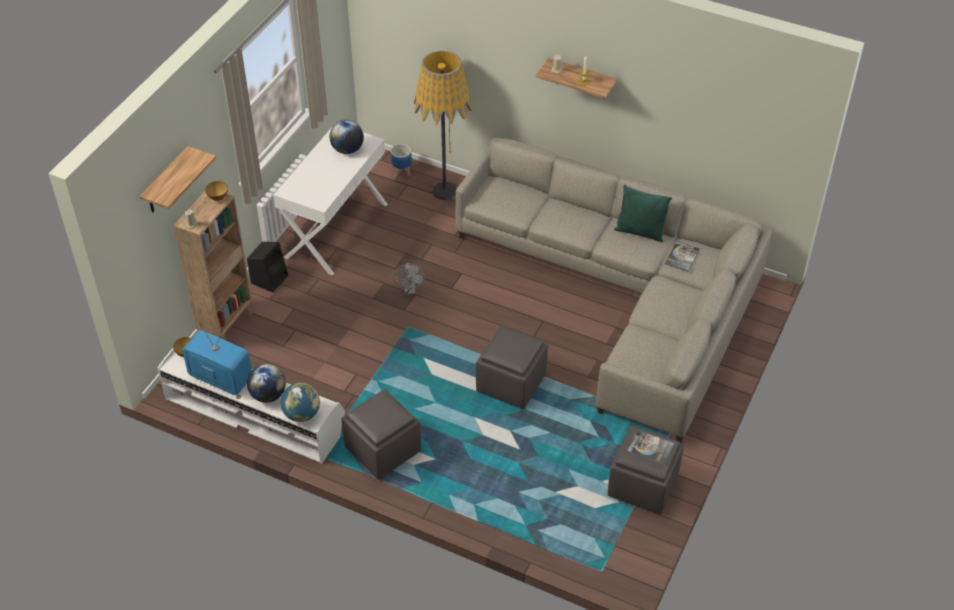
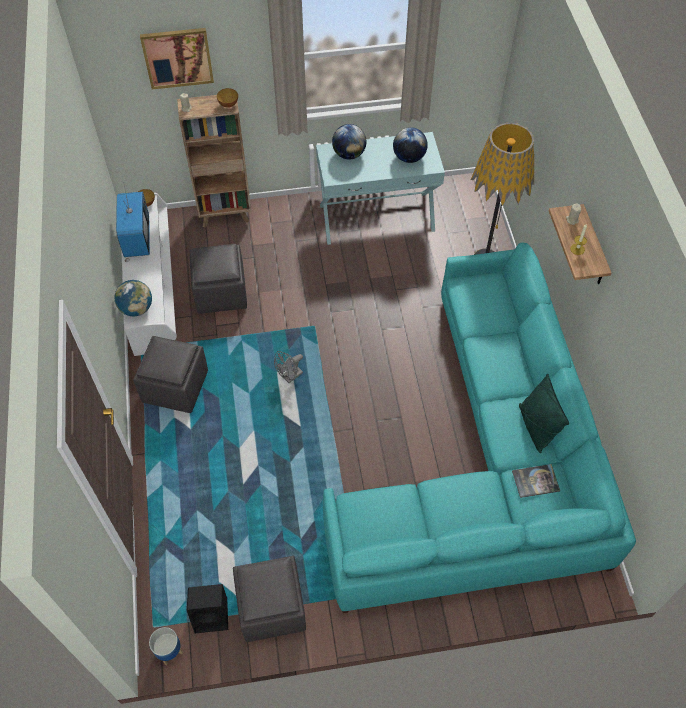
camera: 55 degrees right, 10 degrees up
shelf [139,146,216,213] -> picture [140,28,214,89]
black speaker [247,242,288,293] -> black speaker moved to [187,584,228,633]
globe [247,364,286,403] -> globe moved to [332,124,367,159]
white console table [273,123,388,276] -> turquoise console table [316,132,445,245]
planter [391,144,412,177] -> planter moved to [149,627,183,665]
grey fan [394,263,425,295] -> grey fan moved to [274,351,303,383]
grey sofa [455,137,772,443] -> turquoise sofa [323,243,636,613]
grey ottoman [476,326,548,409] -> grey ottoman moved to [190,244,247,314]
book [627,430,675,465] -> none

